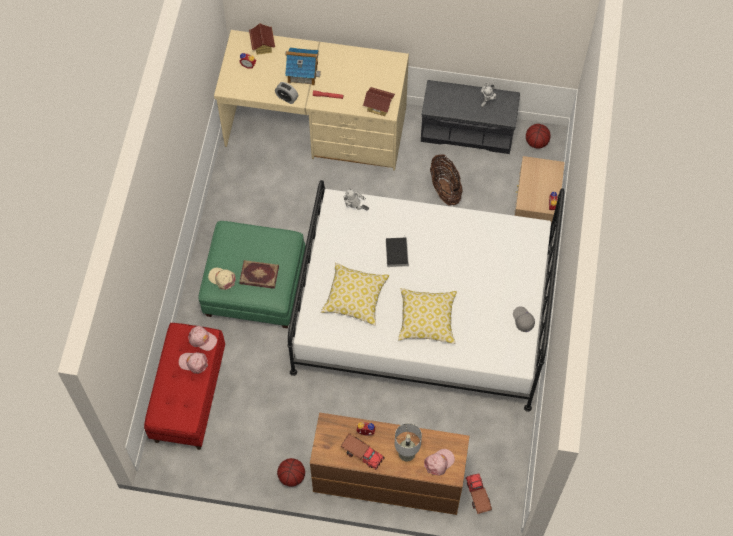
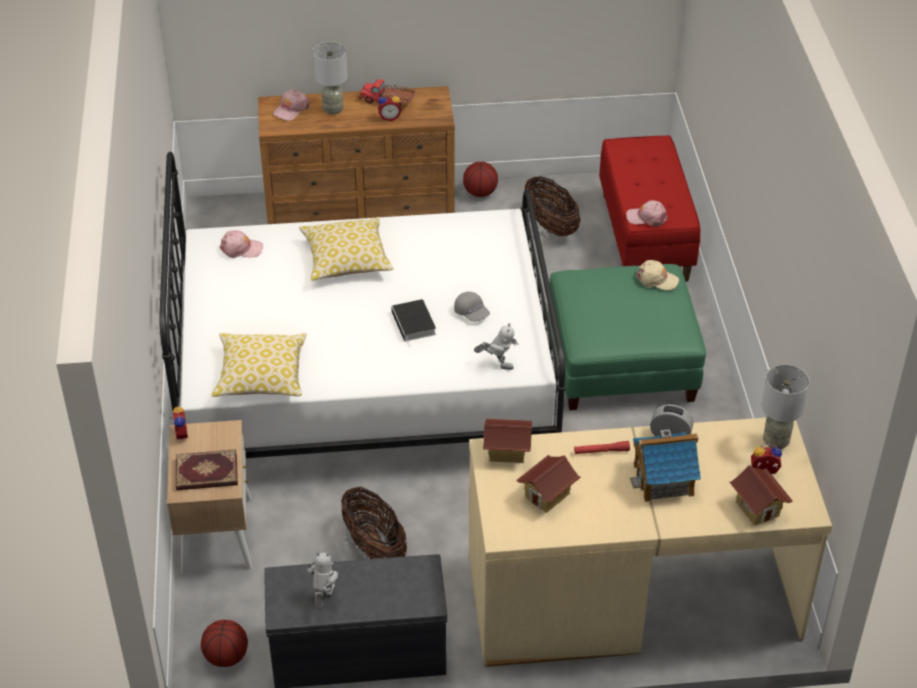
camera: 165 degrees right, 20 degrees down
pink cap [179,352,208,374] -> pink cap moved to [220,230,263,258]
book [239,260,279,289] -> book moved to [176,449,238,490]
pillow [321,263,389,326] -> pillow moved to [212,333,307,397]
toy truck [465,473,492,514] -> none
grey cap [513,306,535,332] -> grey cap moved to [454,292,490,322]
none -> toy house [516,455,581,513]
none -> basket [525,176,581,236]
none -> grey table lamp [761,364,809,449]

